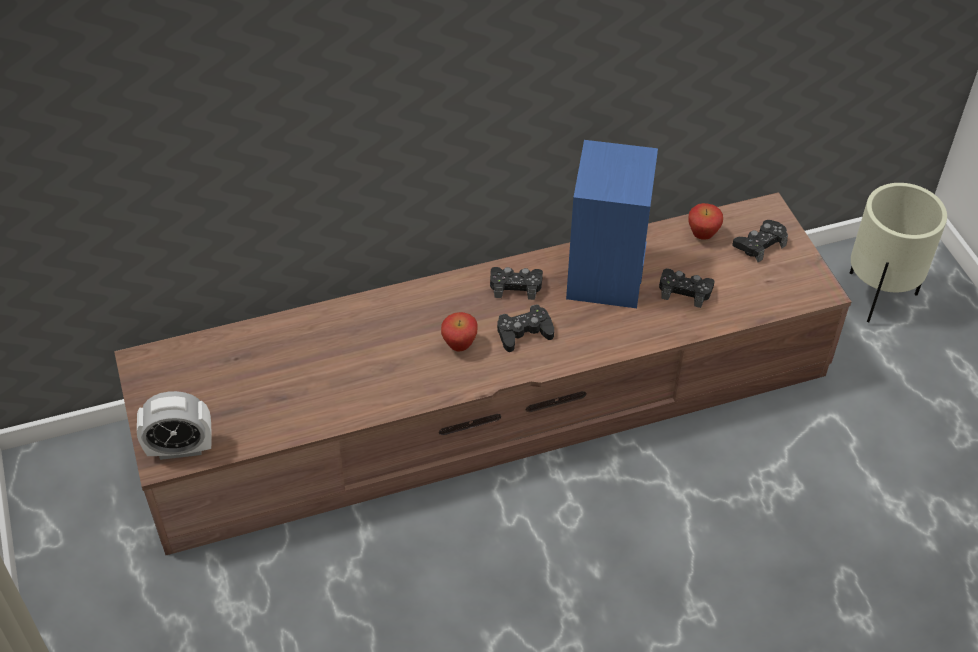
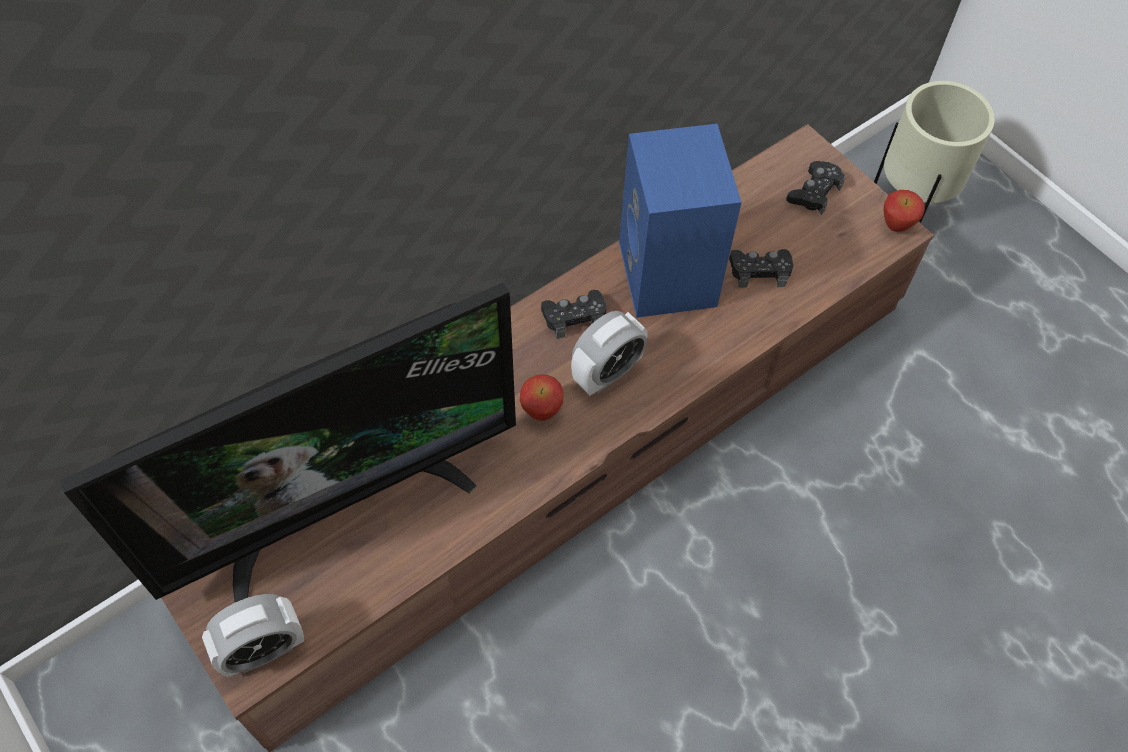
camera: 20 degrees left, 10 degrees up
black game controller [497,304,554,352] -> alarm clock [571,311,648,396]
apple [688,203,723,240] -> apple moved to [884,190,925,232]
none -> television [60,282,516,603]

